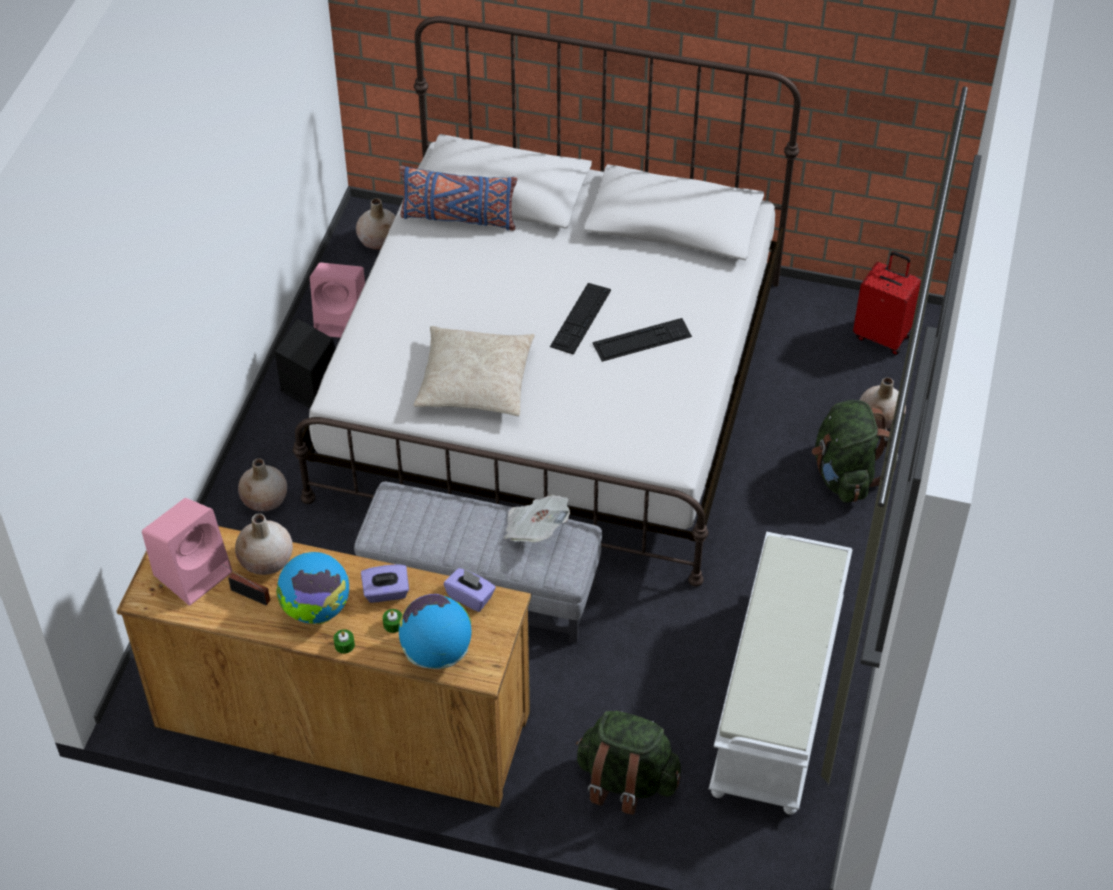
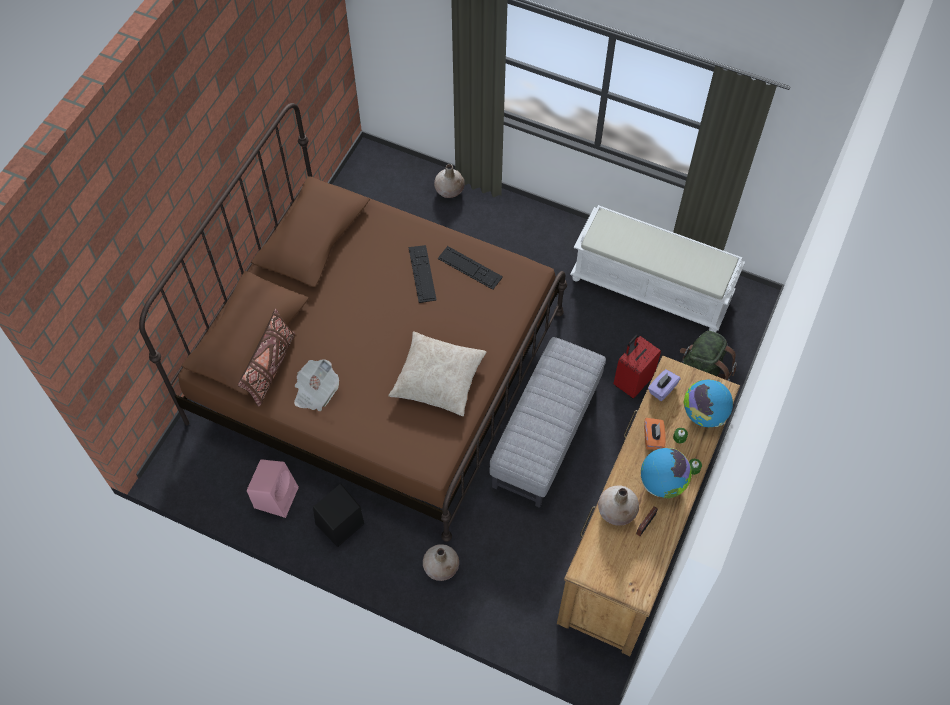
camera: 80 degrees left, 10 degrees up
pink speaker [142,498,232,606] -> none
white bed [293,16,801,587] -> brown bed [139,103,567,542]
beige vase [356,198,396,250] -> none
purple tissue box [361,564,409,603] -> orange tissue box [644,418,666,450]
blue pillow [399,166,517,231] -> brown pillow [238,309,295,406]
newspaper [505,494,570,542] -> newspaper moved to [294,359,339,411]
keyboard [550,283,611,355] -> keyboard moved to [438,246,503,290]
green backpack [812,400,898,503] -> none
red suitcase [853,251,921,355] -> red suitcase moved to [613,335,661,399]

